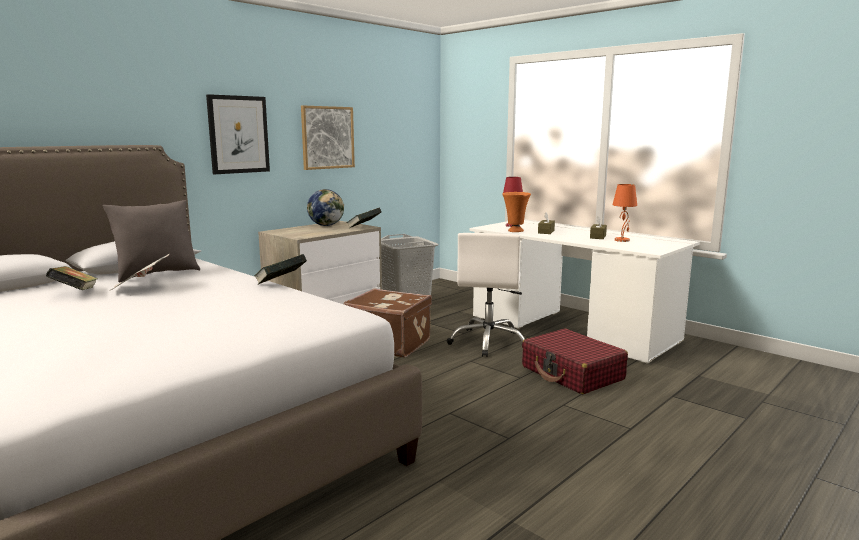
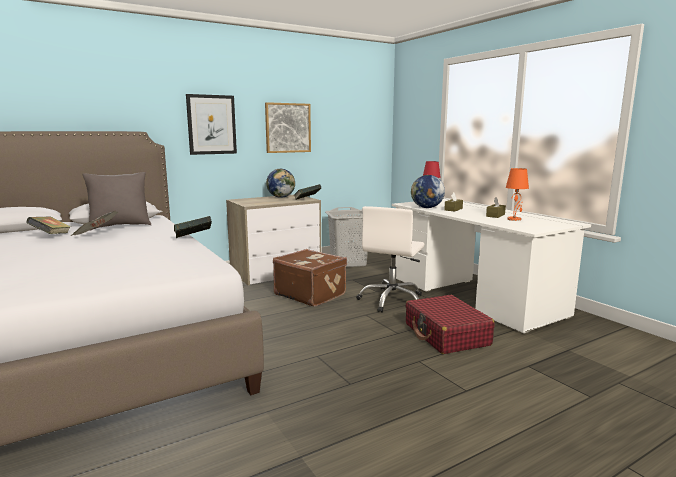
camera: 15 degrees right, 0 degrees up
orange vase [502,192,531,232] -> globe [411,175,445,208]

